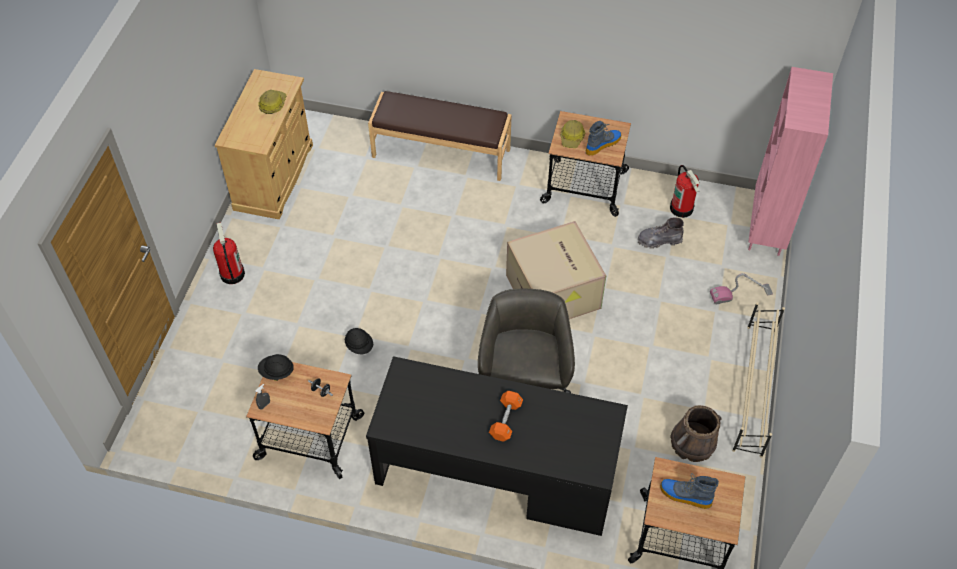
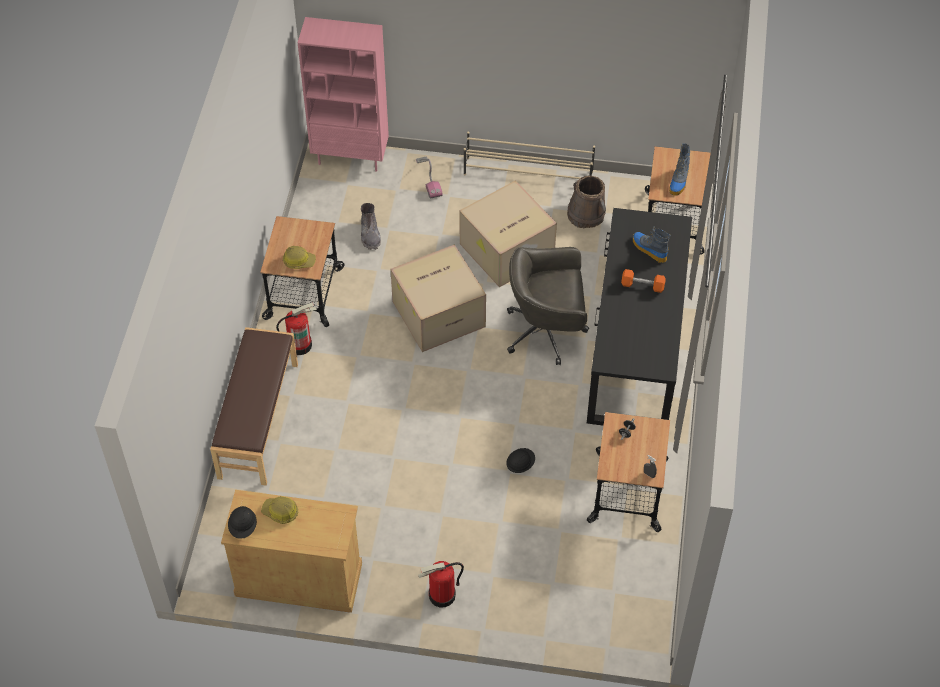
camera: 95 degrees left, 0 degrees up
black hard hat [258,354,294,381] -> black hard hat moved to [228,506,257,539]
boot [586,121,621,156] -> boot moved to [633,226,670,263]
fire extinguisher [670,165,700,218] -> fire extinguisher moved to [276,302,317,355]
none -> cardboard box [459,180,557,287]

